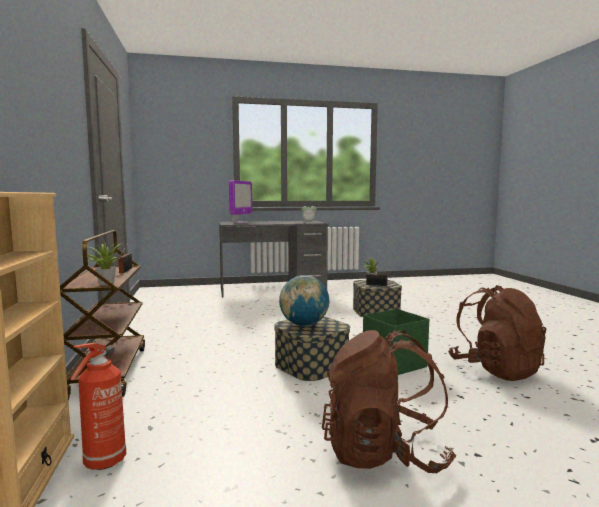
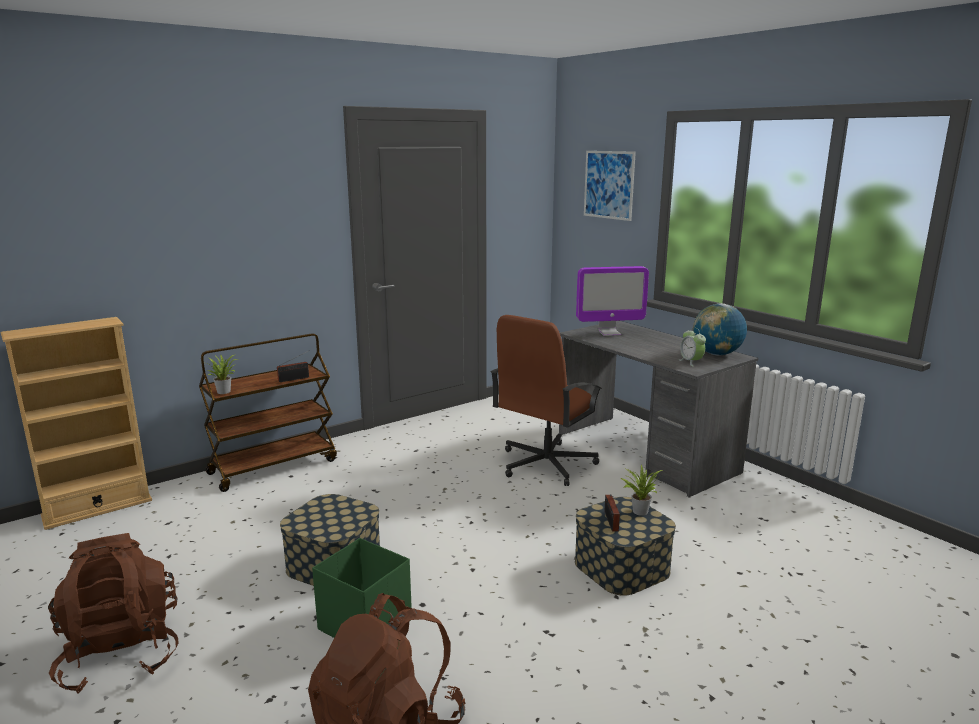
camera: 65 degrees right, 10 degrees up
fire extinguisher [70,343,126,470] -> none
globe [279,275,329,326] -> globe moved to [693,303,747,355]
none -> brown office chair [490,315,602,486]
none -> picture [584,151,636,221]

